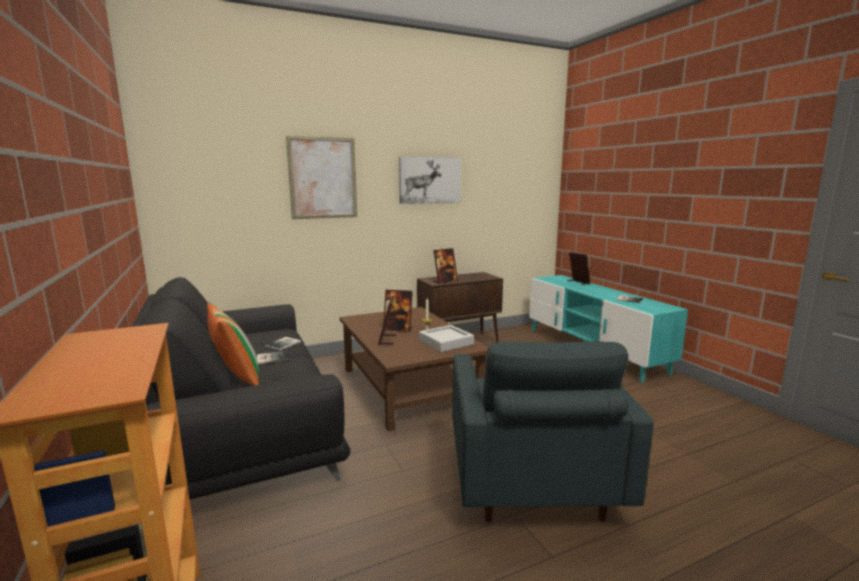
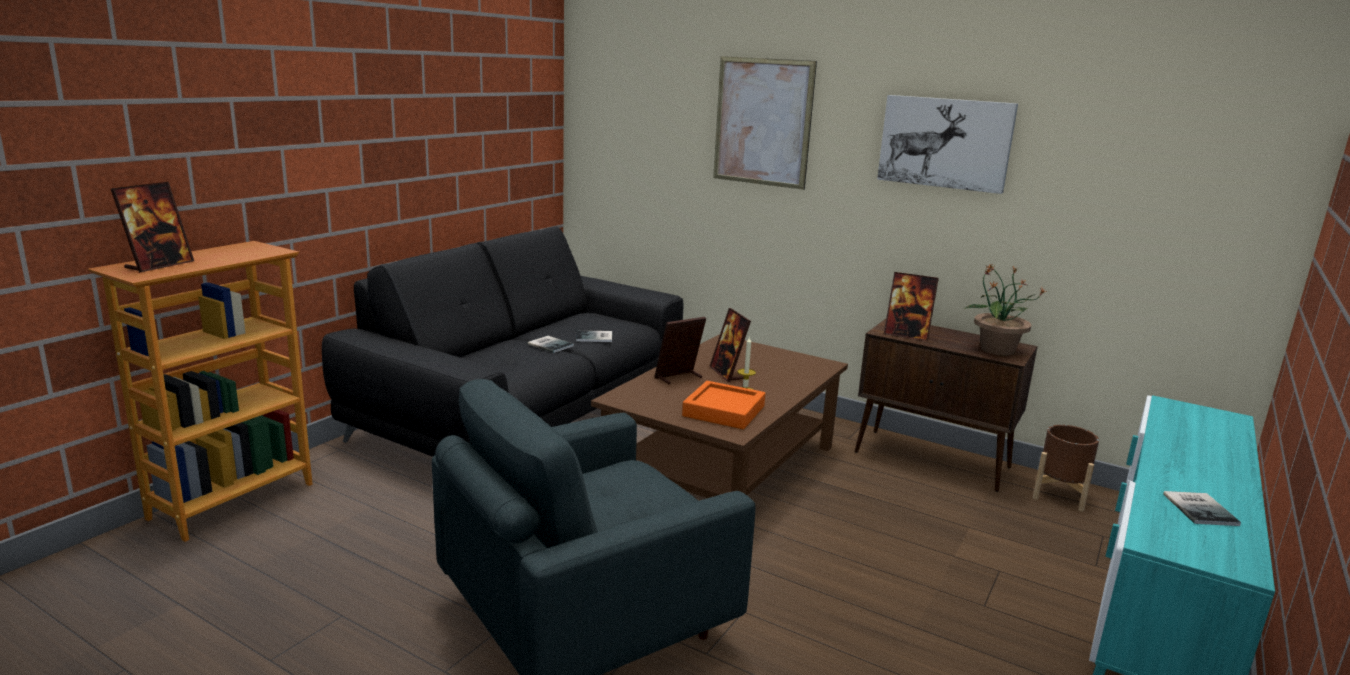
camera: 55 degrees right, 5 degrees up
pillow [207,302,259,386] -> none
grey tray [419,325,474,352] -> orange tray [682,381,765,429]
picture frame [568,252,591,285] -> picture frame moved to [111,182,194,273]
none -> potted plant [964,263,1047,356]
none -> brown planter [1033,425,1099,512]

